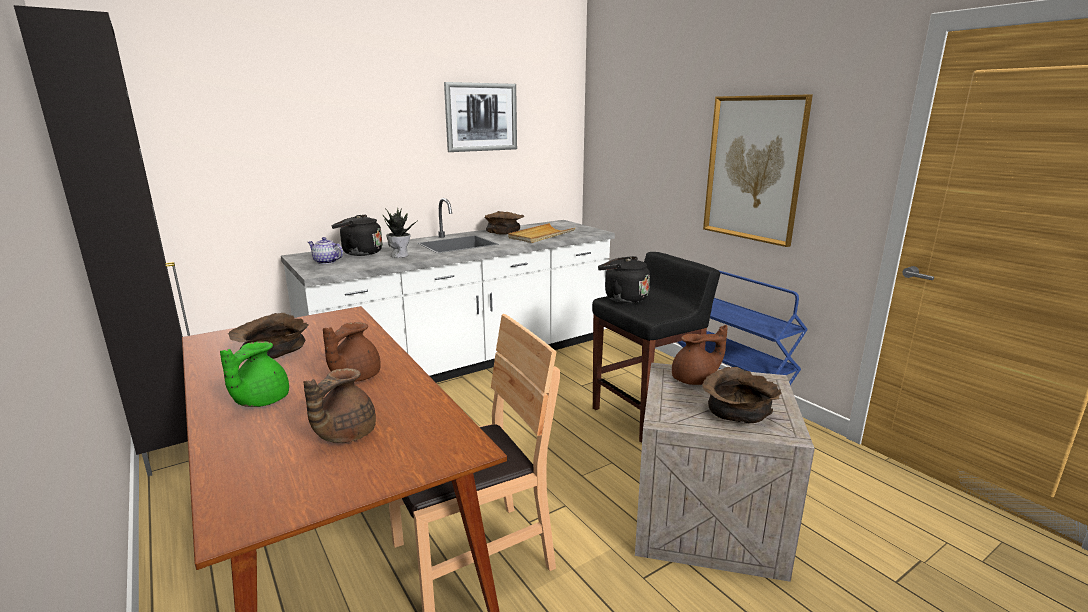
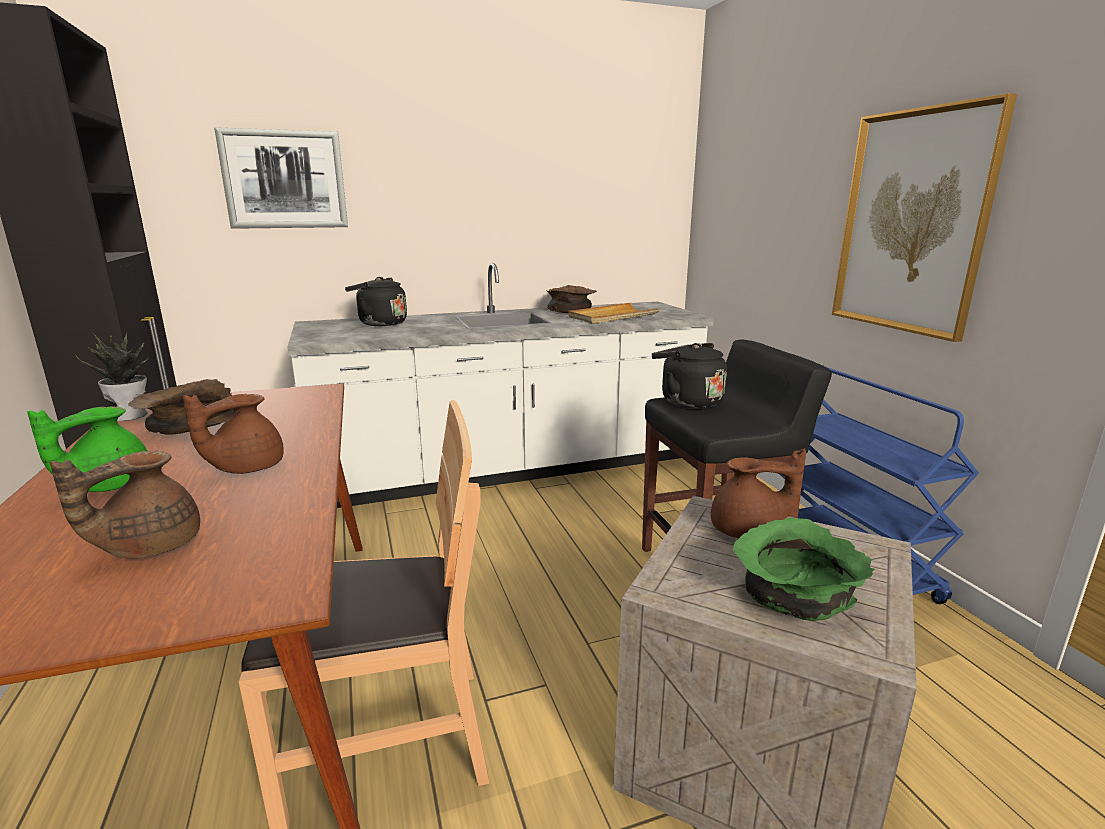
camera: 15 degrees right, 0 degrees up
teapot [308,237,343,264] -> none
potted plant [382,208,417,258] -> potted plant moved to [75,333,150,421]
picture [444,82,517,152] -> picture moved to [214,127,348,229]
brown bowl [702,367,782,423] -> green bowl [733,517,874,621]

